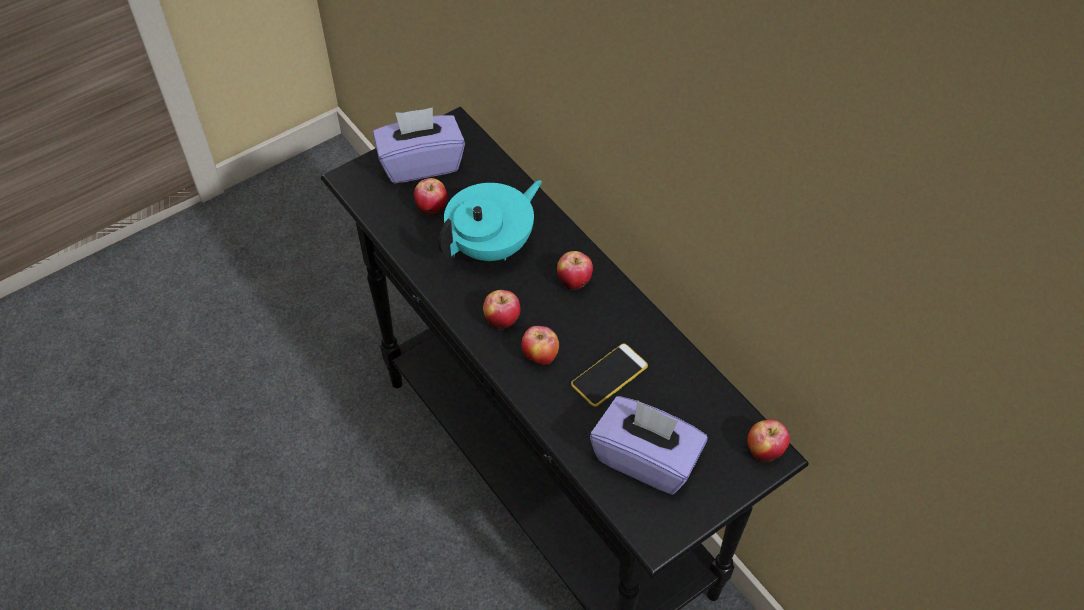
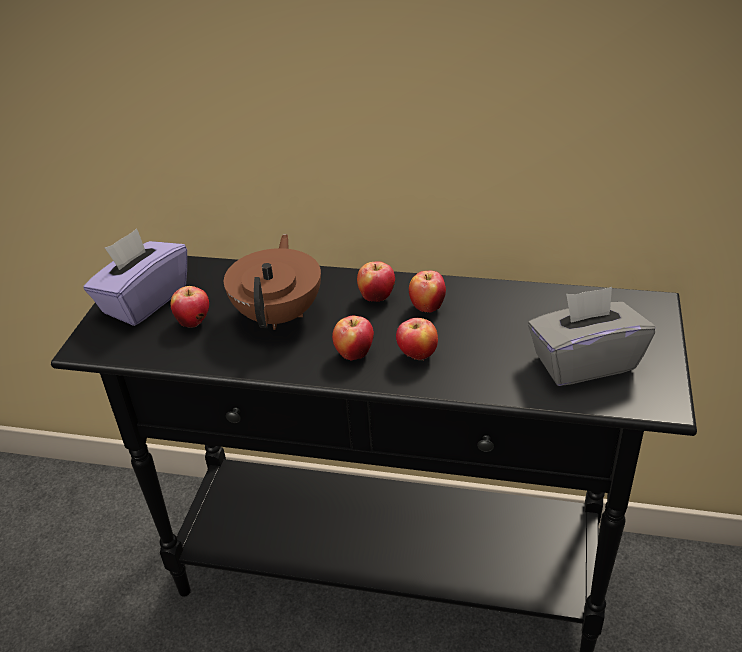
camera: 40 degrees left, 15 degrees down
turquoise teapot [438,180,542,261] -> brown teapot [224,234,321,330]
phone [571,343,648,407] -> none
purple tissue box [590,396,708,495] -> grey tissue box [528,287,655,386]
apple [747,419,790,462] -> apple moved to [409,271,446,313]

